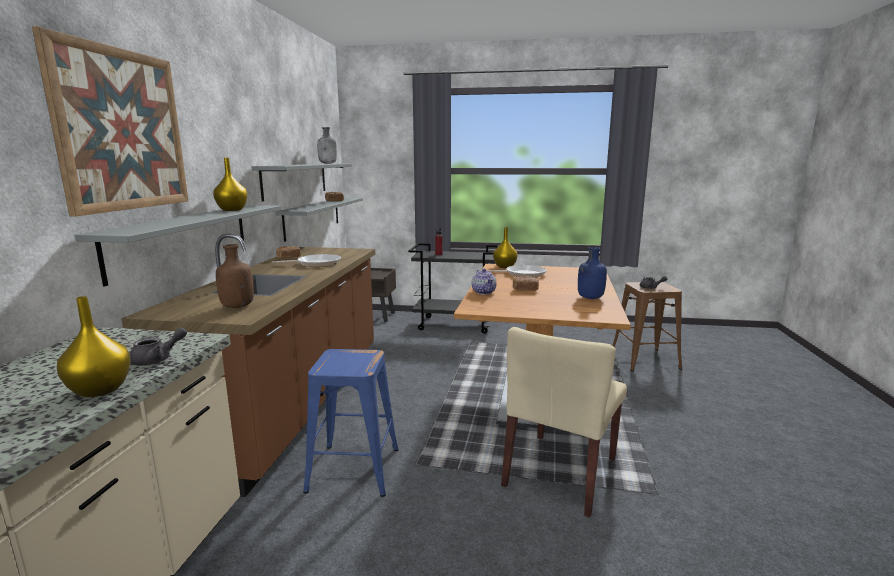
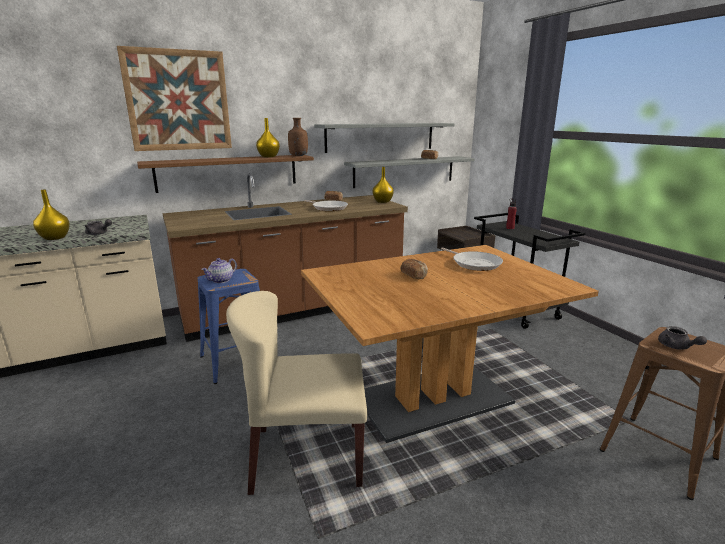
camera: 55 degrees right, 5 degrees up
grey shelf [75,205,281,286] -> brown shelf [137,155,314,193]
brown bottle [216,244,254,308] -> brown bottle moved to [288,118,308,156]
grey bottle [317,127,337,164] -> none
teapot [472,269,497,295] -> teapot moved to [201,258,237,283]
yellow vase [493,227,517,268] -> yellow vase moved to [373,167,394,203]
blue bottle [578,247,607,299] -> none

